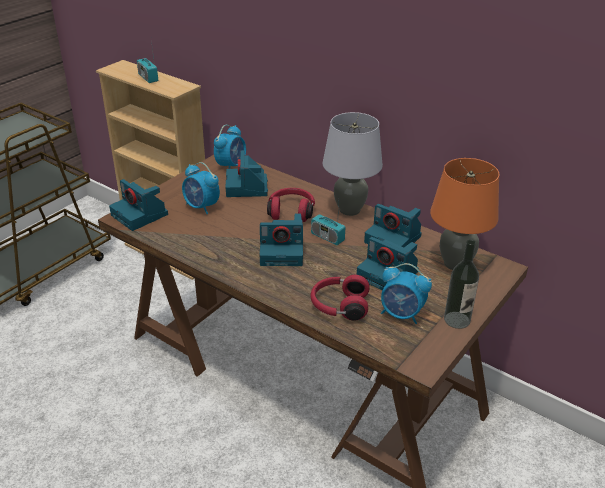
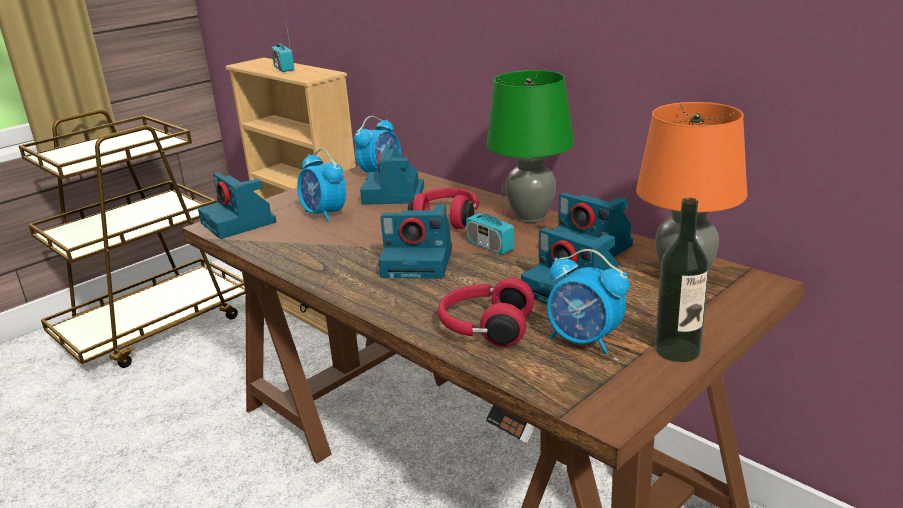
camera: 10 degrees right, 10 degrees down
grey table lamp [323,112,383,216] -> green table lamp [487,70,574,223]

